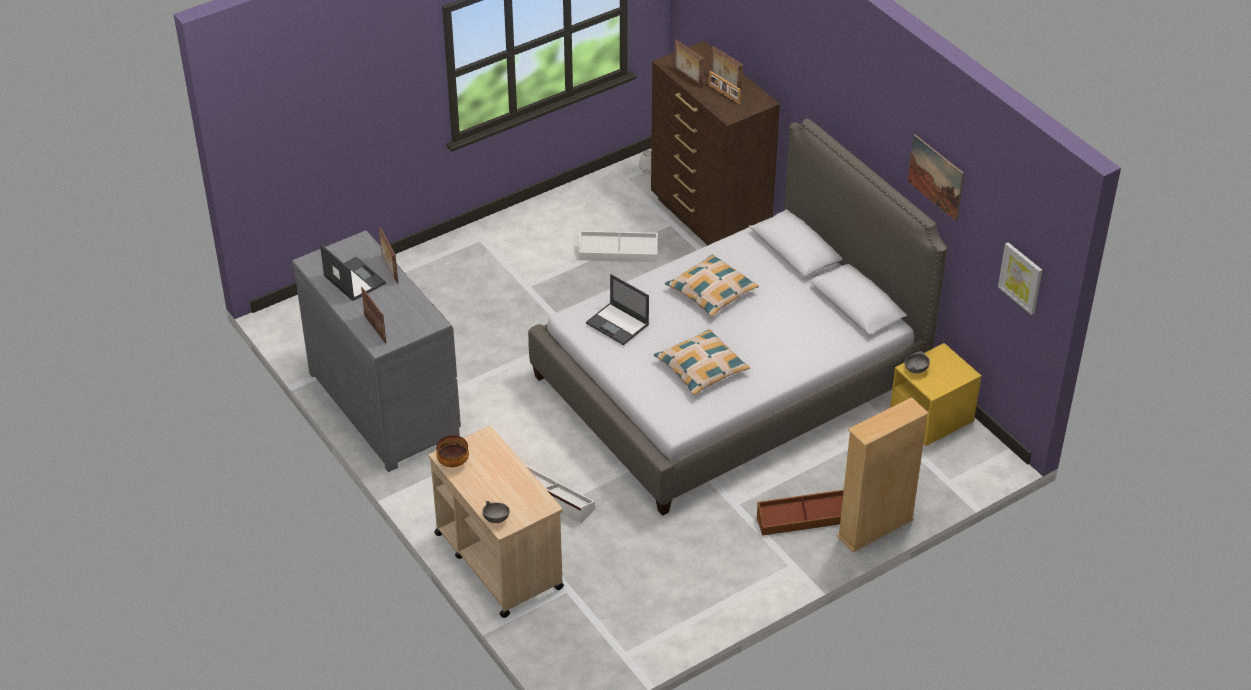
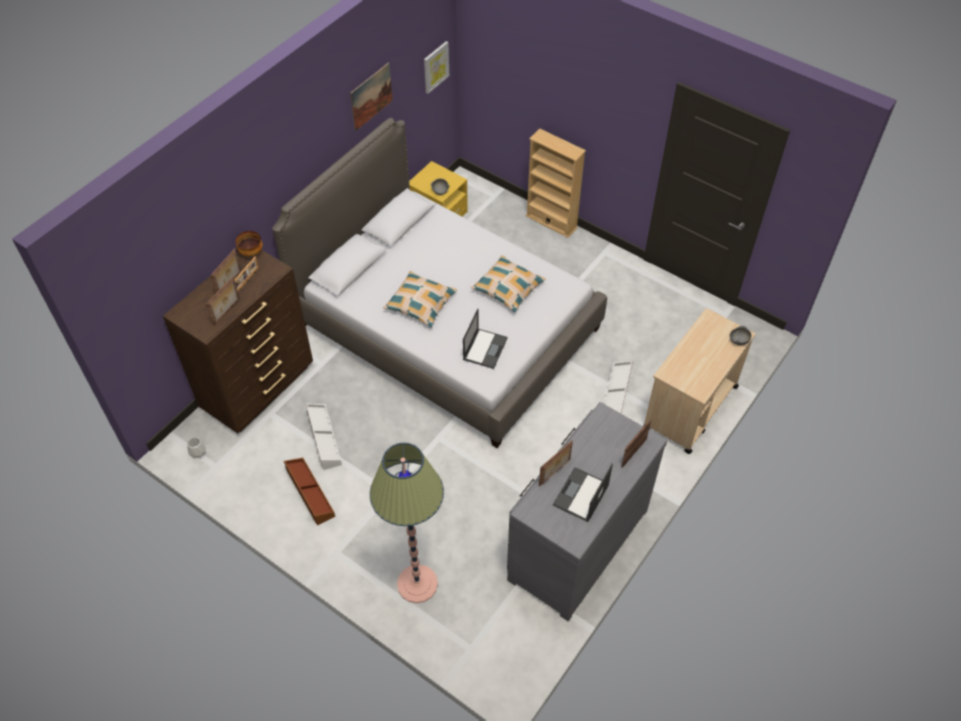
camera: 110 degrees left, 10 degrees up
bowl [436,435,469,468] -> bowl moved to [235,231,263,256]
brown storage box [757,490,844,536] -> brown storage box moved to [284,458,335,526]
none -> floor lamp [370,443,444,603]

